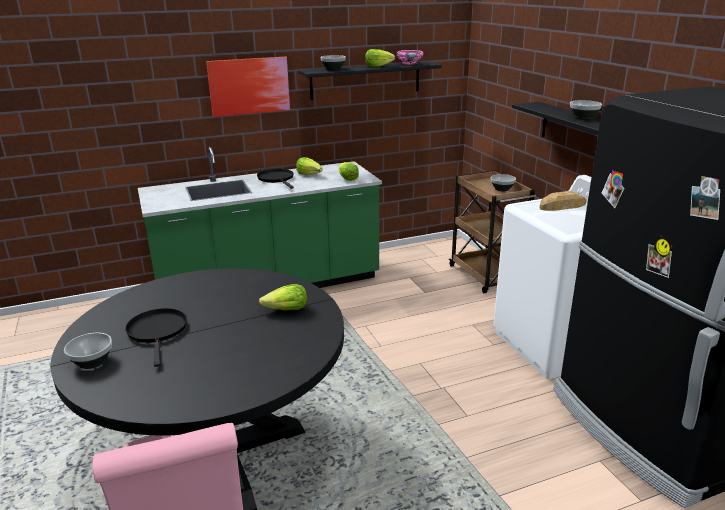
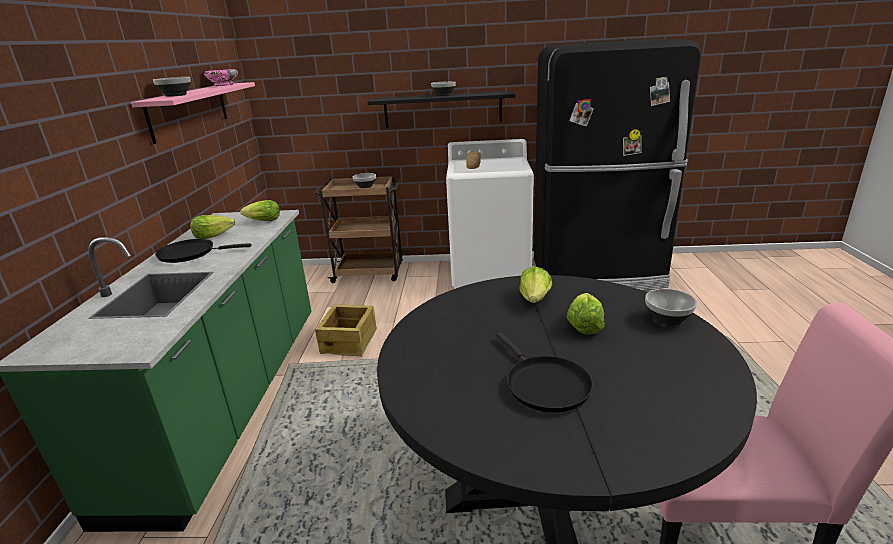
camera: 65 degrees left, 0 degrees up
bowl [64,333,112,369] -> bowl moved to [645,289,697,326]
black frying pan [125,308,187,367] -> black frying pan turned 120 degrees counterclockwise [496,332,593,412]
picture [206,56,290,117] -> none
black shelf [298,61,442,100] -> pink shelf [131,82,255,144]
lettuce [365,49,395,67] -> lettuce moved to [567,293,604,334]
none -> crate [315,304,377,356]

